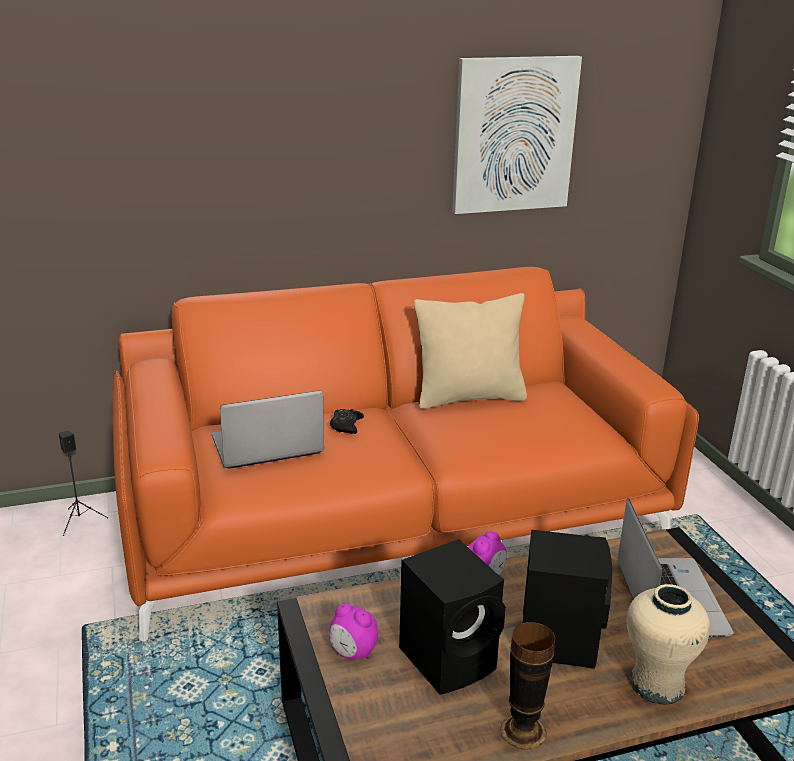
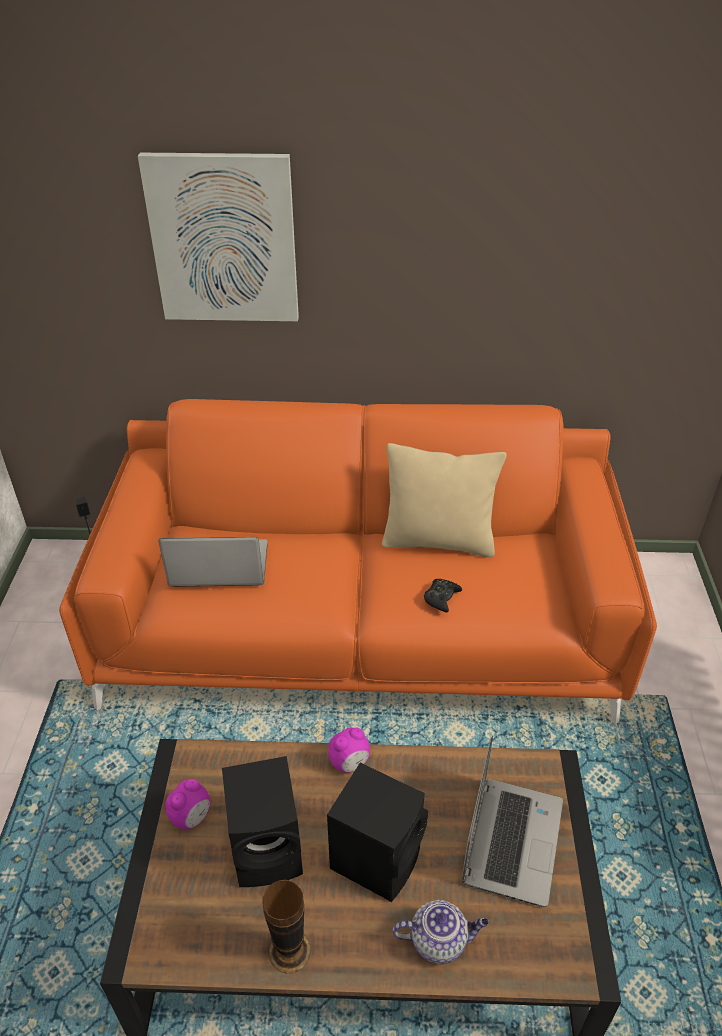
camera: 20 degrees right, 15 degrees up
alarm clock [329,603,378,659] -> alarm clock turned 105 degrees counterclockwise [165,779,210,829]
black game controller [330,409,364,434] -> black game controller moved to [424,579,462,613]
picture [452,56,582,214] -> picture moved to [138,153,299,321]
beige vase [627,584,711,704] -> teapot [392,900,489,964]

